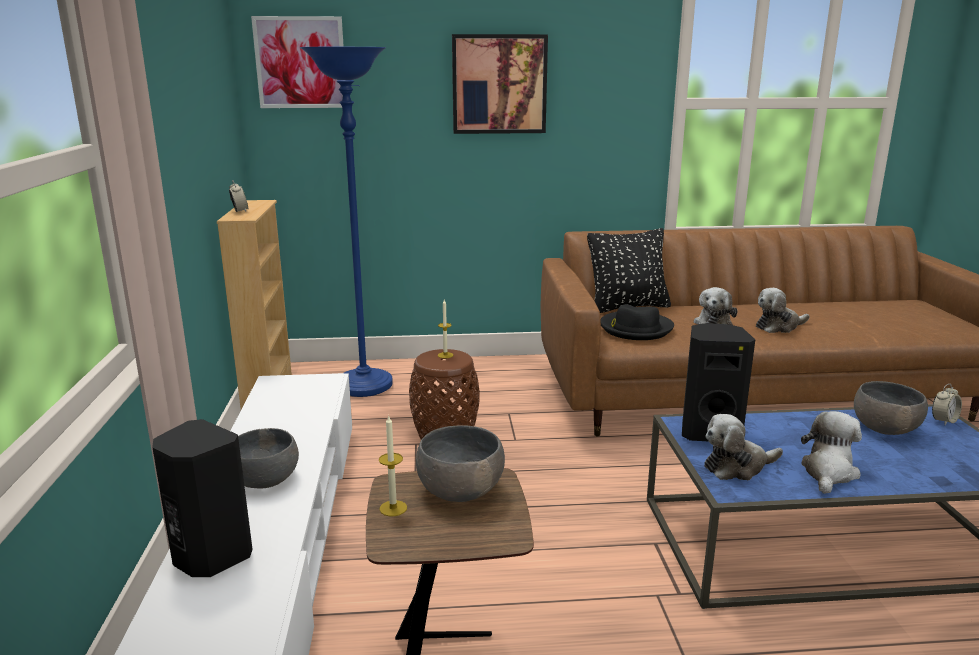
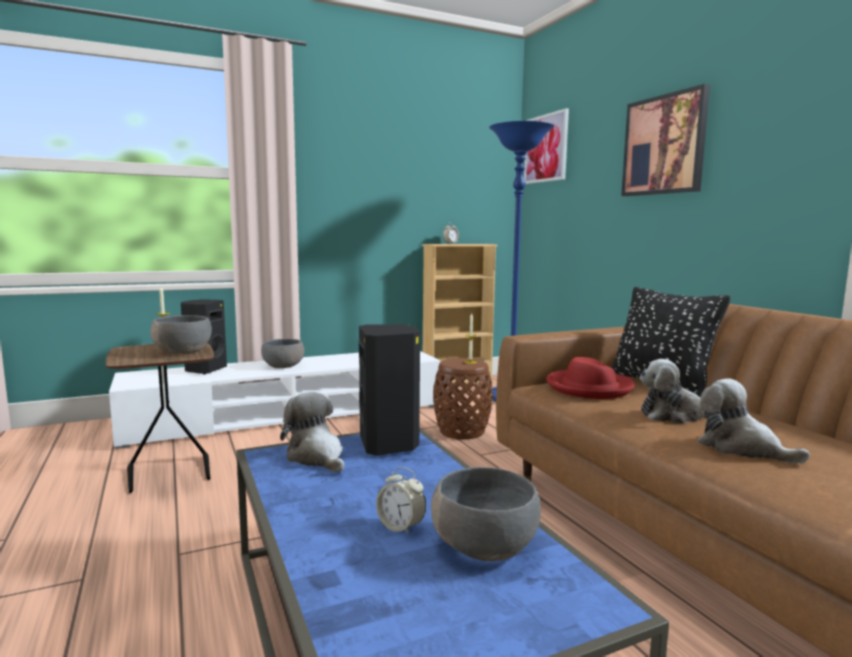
camera: 70 degrees right, 10 degrees down
black hat [601,304,674,340] -> red hat [546,357,635,399]
plush toy [801,411,862,494] -> none
alarm clock [932,384,962,426] -> alarm clock moved to [376,467,426,536]

